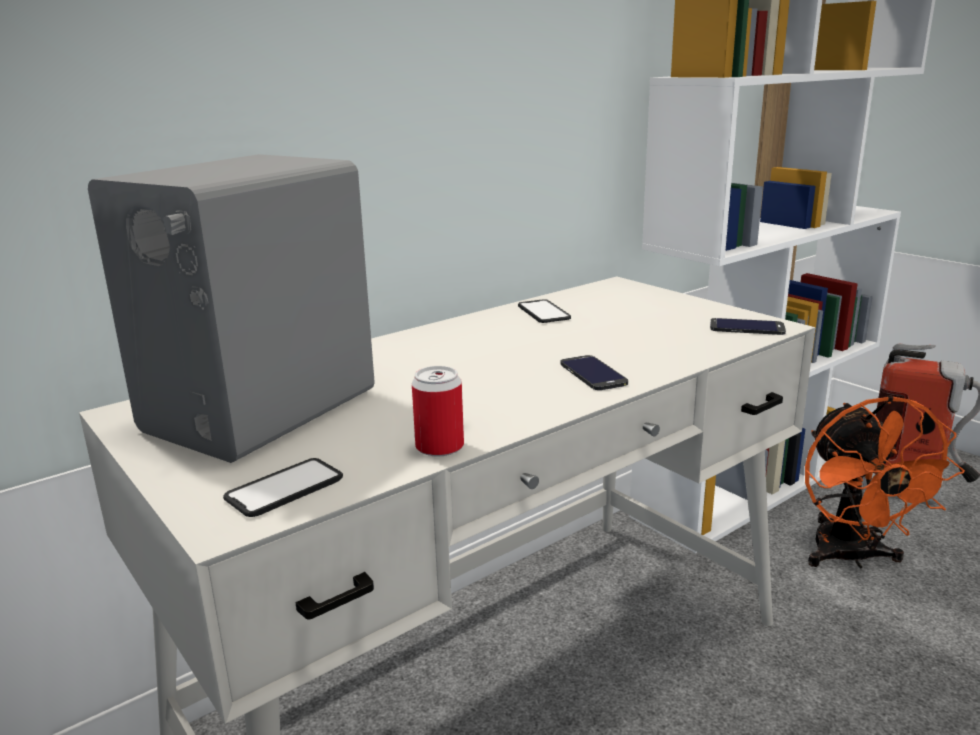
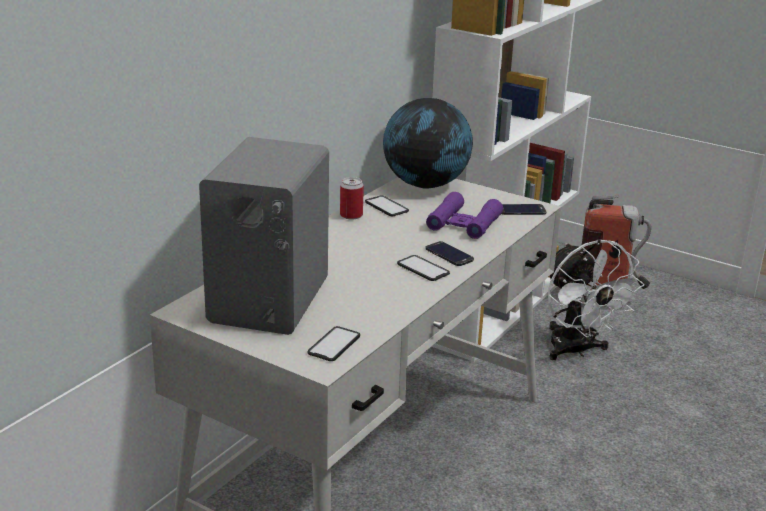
camera: 20 degrees left, 5 degrees up
can [412,366,464,456] -> can moved to [340,177,364,220]
orange fan [805,396,965,568] -> white fan [548,239,644,360]
none -> globe [383,98,473,189]
none -> phone [397,255,450,281]
none -> purple binoculars [426,192,503,239]

